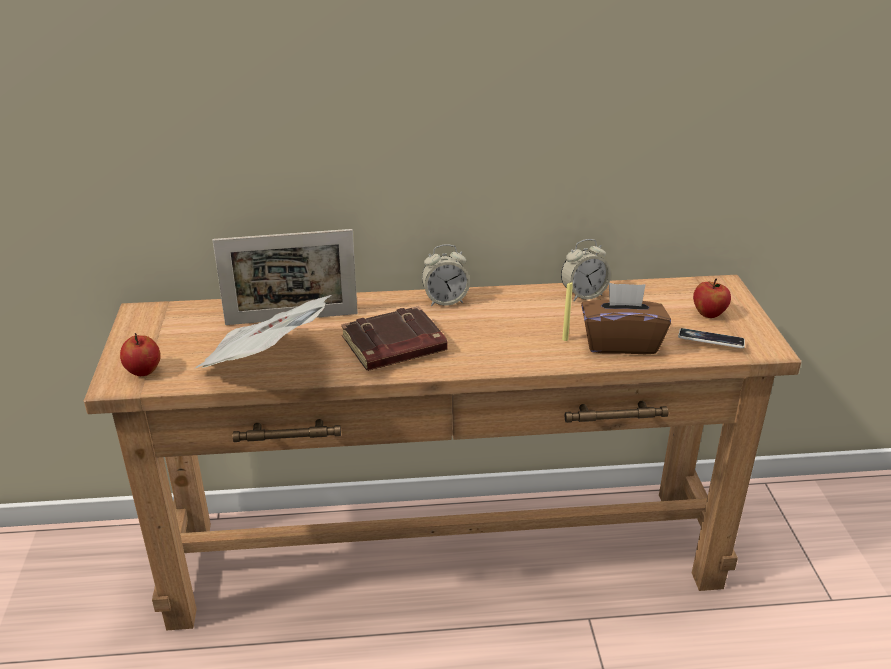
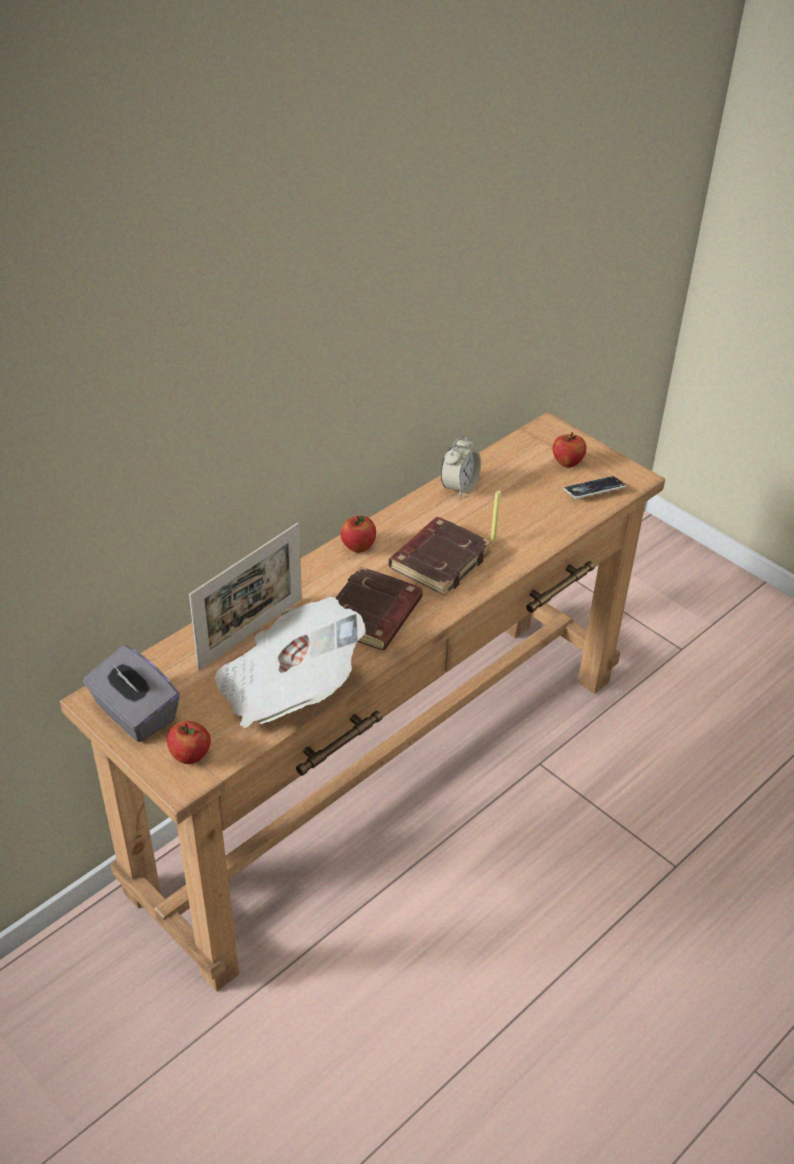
camera: 40 degrees left, 10 degrees up
alarm clock [422,244,470,306] -> apple [340,516,376,553]
brown tissue box [581,283,671,354] -> none
none -> grey tissue box [83,645,180,742]
none -> brown book [389,517,492,596]

